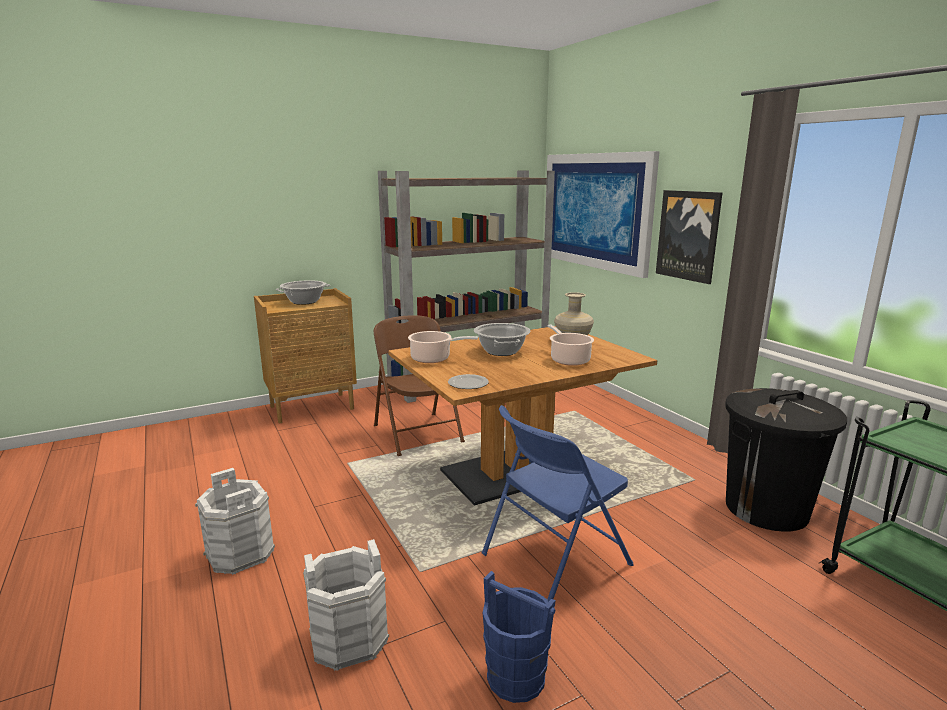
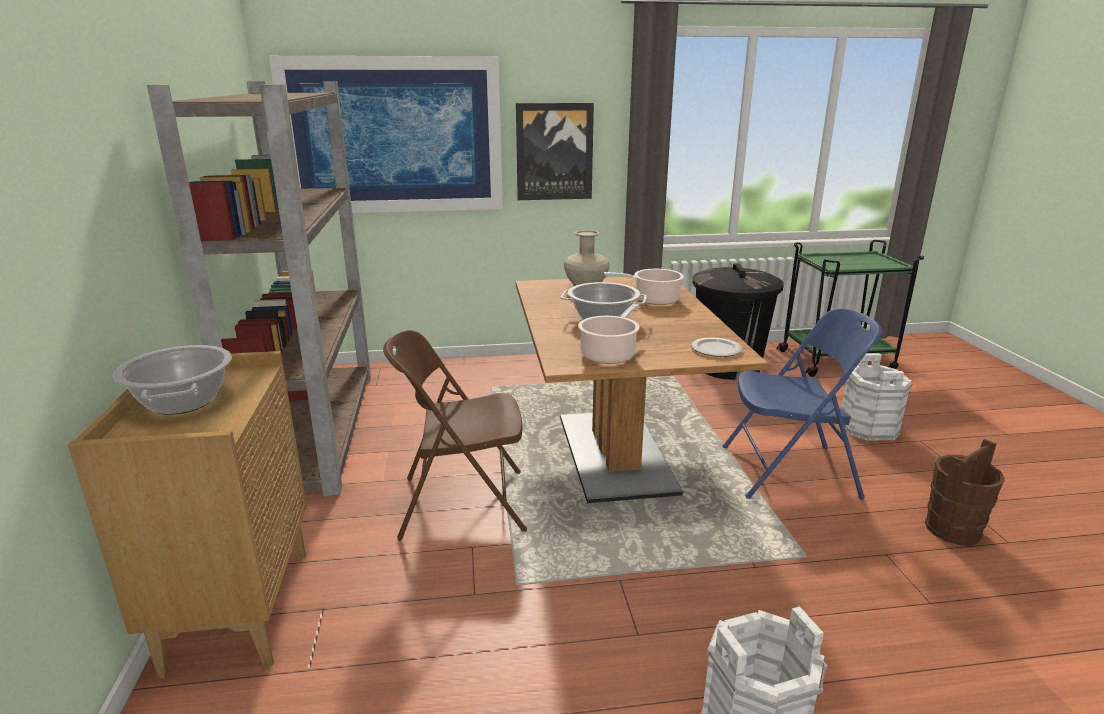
camera: 70 degrees left, 5 degrees up
white bucket [303,539,389,671] -> white bucket moved to [841,353,912,441]
blue chair [482,405,634,602] -> blue chair turned 75 degrees counterclockwise [723,309,882,500]
blue bucket [483,571,556,703] -> brown bucket [925,439,1005,546]

